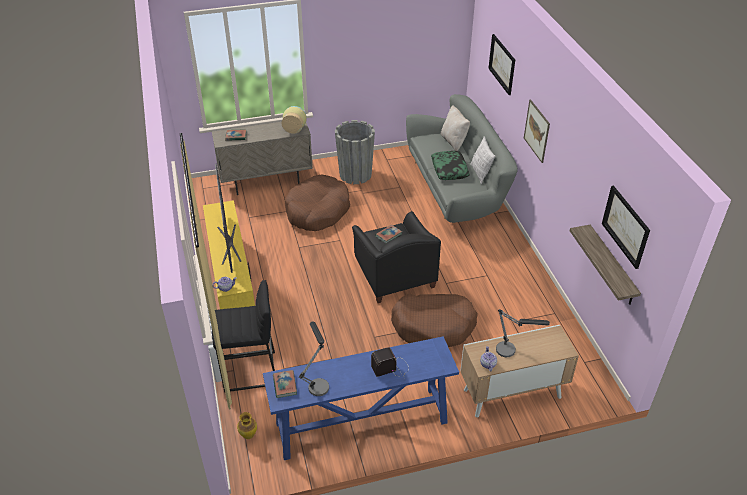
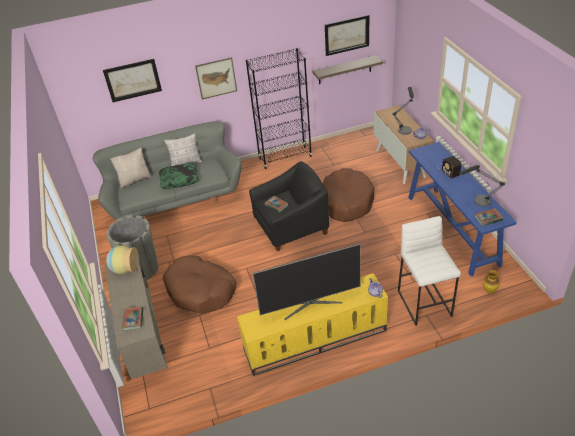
camera: 90 degrees left, 0 degrees up
black stool [212,280,275,392] -> white stool [398,216,461,326]
none -> black bookcase [246,48,312,169]

